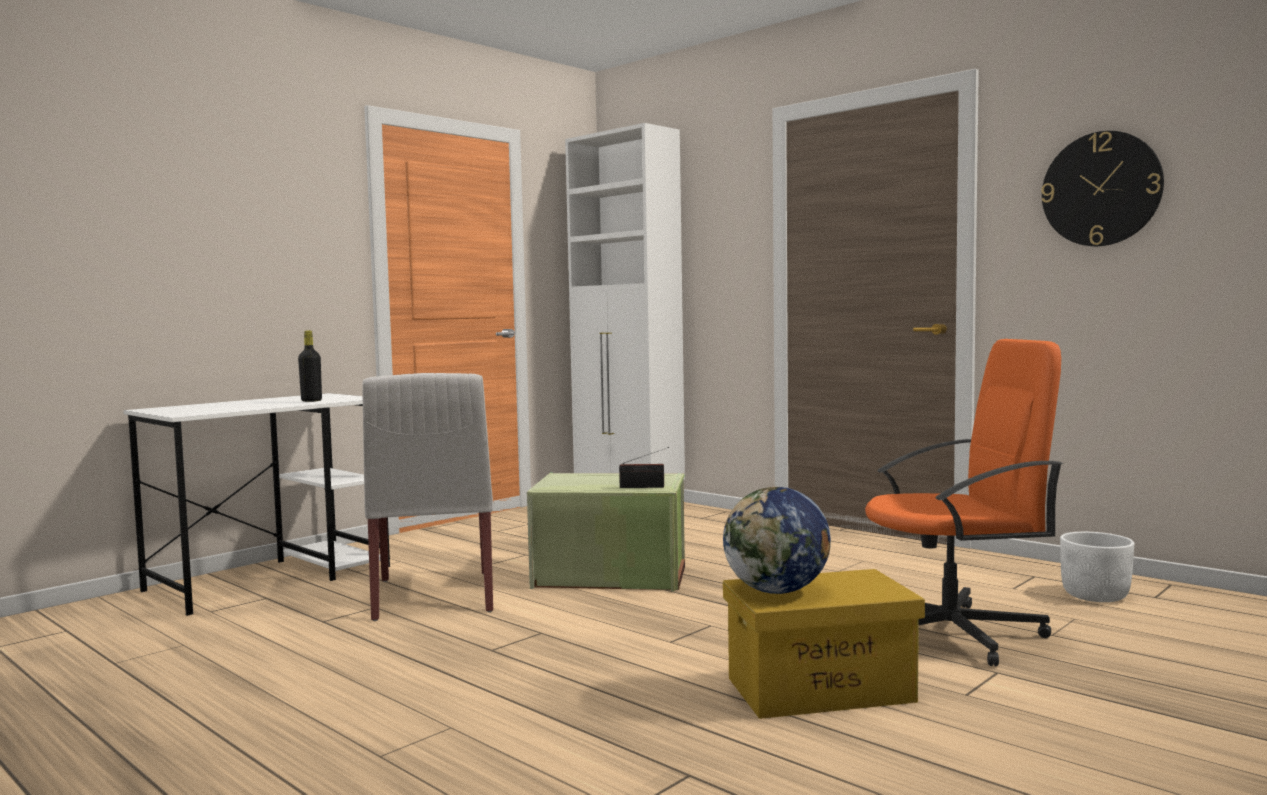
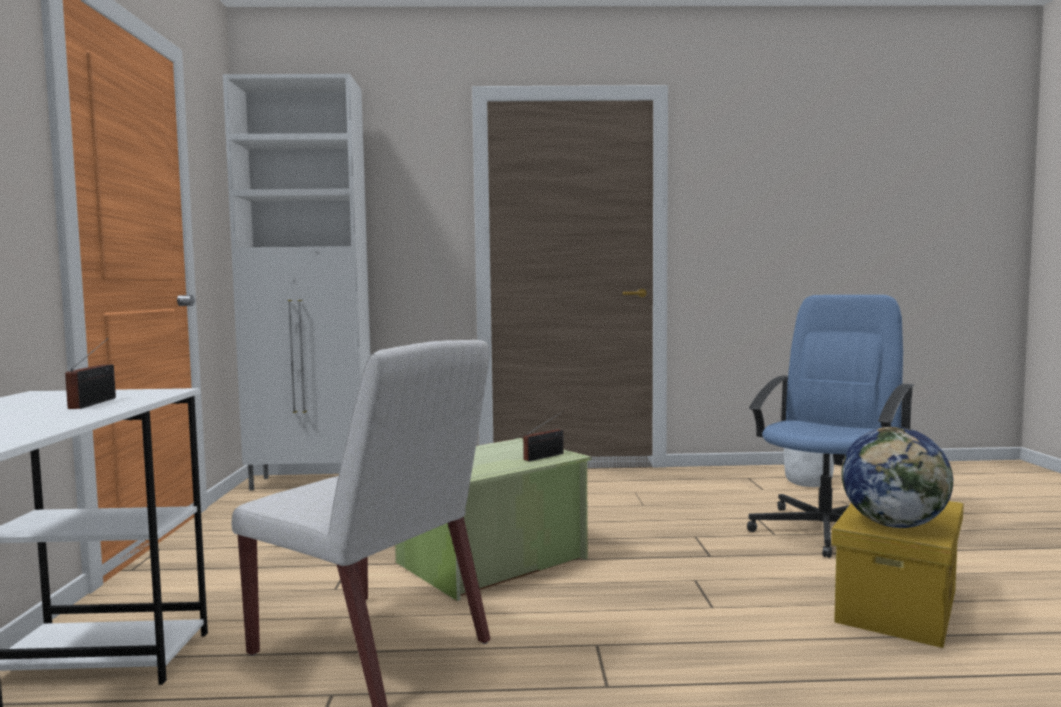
camera: 45 degrees left, 0 degrees up
black bottle [298,331,322,402] -> radio [65,338,116,409]
orange office chair [865,339,1063,666] -> blue office chair [747,295,915,558]
wall clock [1041,131,1164,246] -> none

